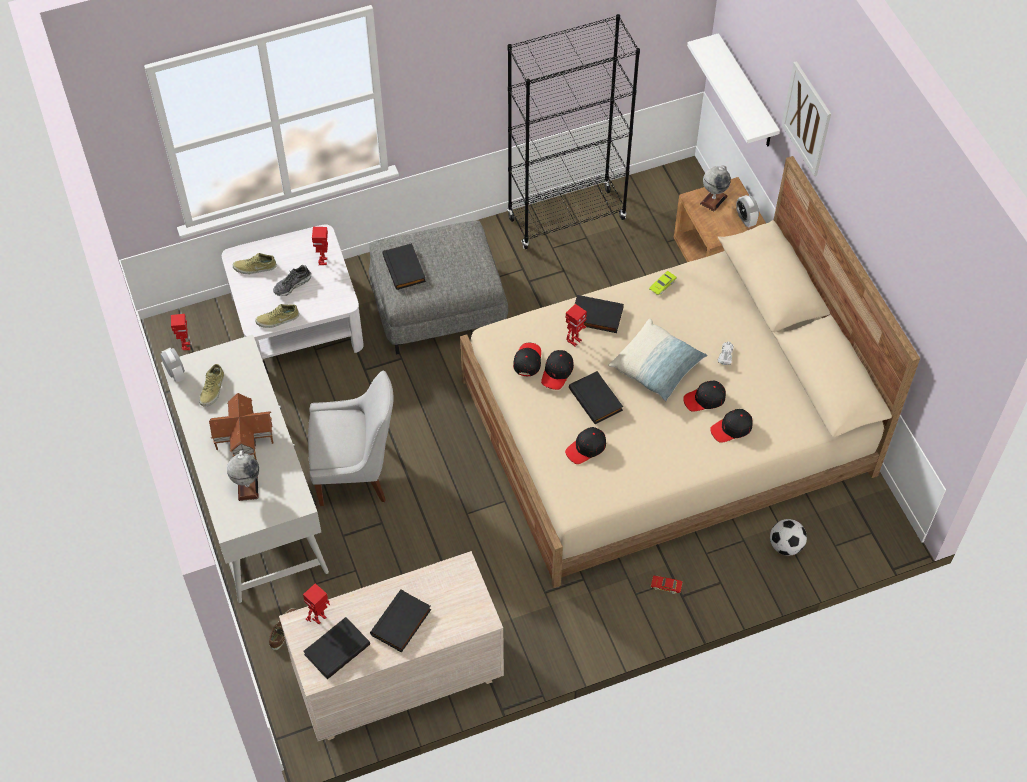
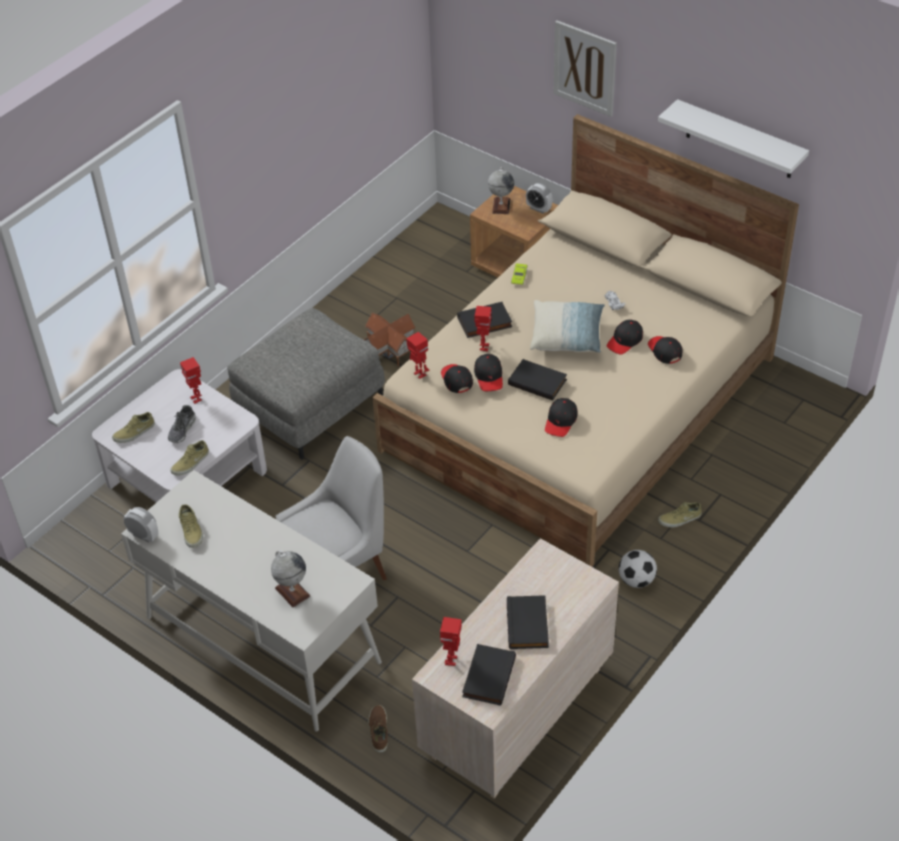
camera: 30 degrees left, 10 degrees down
toy robot [171,314,190,350] -> toy robot moved to [406,332,430,379]
toy house [209,393,274,460] -> toy house moved to [364,313,416,366]
black book [383,243,426,290] -> none
black bookcase [507,14,640,249] -> none
red toy car [651,576,683,594] -> beige shoe [658,502,702,527]
white shelf [687,33,780,146] -> white shelf moved to [658,99,809,178]
black cap [710,409,753,443] -> black cap turned 120 degrees clockwise [648,336,683,364]
football [770,519,807,556] -> football moved to [619,550,657,588]

